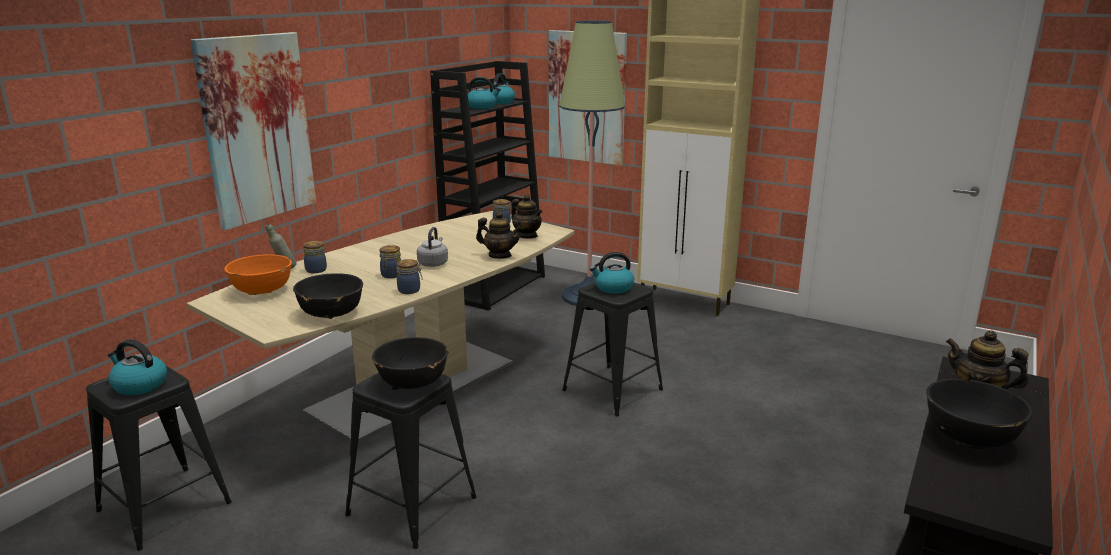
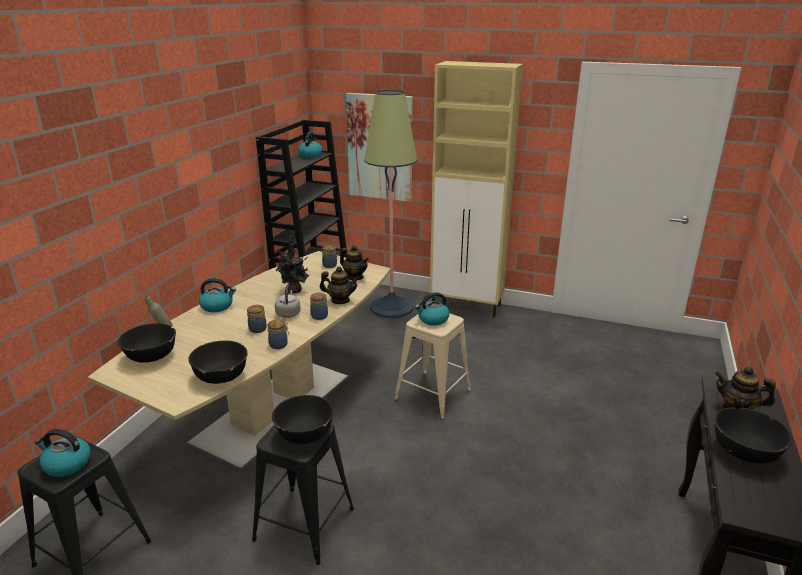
camera: 10 degrees left, 5 degrees up
picture [191,32,316,230] -> none
orange bowl [224,254,292,295] -> black bowl [118,323,176,363]
jar [303,241,327,273] -> jar moved to [310,293,328,320]
kettle [468,77,501,109] -> kettle moved to [199,278,236,312]
black stool [562,283,663,416] -> beige stool [394,313,471,419]
none -> potted plant [276,235,309,293]

